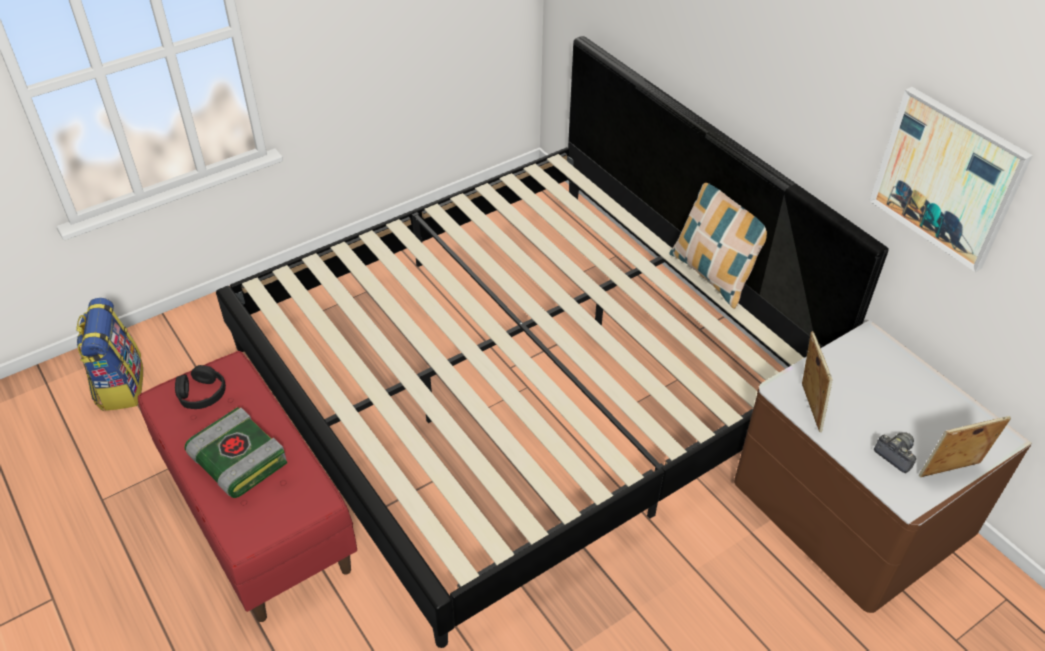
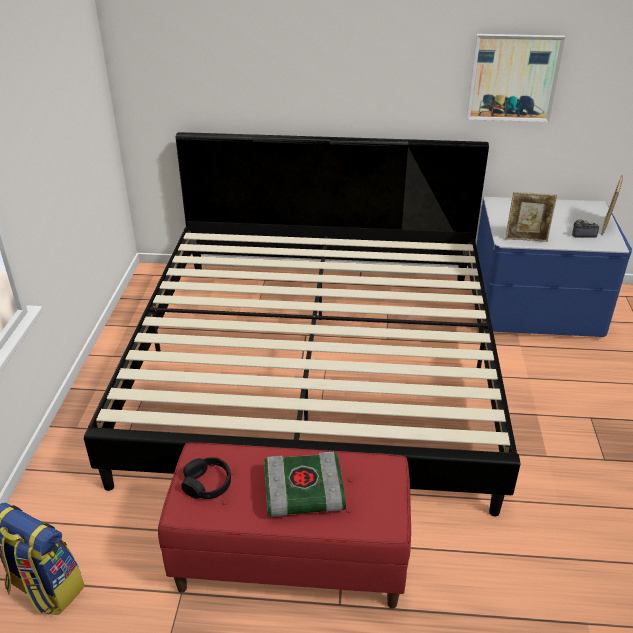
camera: 50 degrees left, 10 degrees down
pillow [669,183,767,309] -> none
brown nightstand [734,320,1032,613] -> blue nightstand [476,197,632,337]
picture frame [802,331,833,432] -> picture frame turned 150 degrees clockwise [505,192,557,242]

